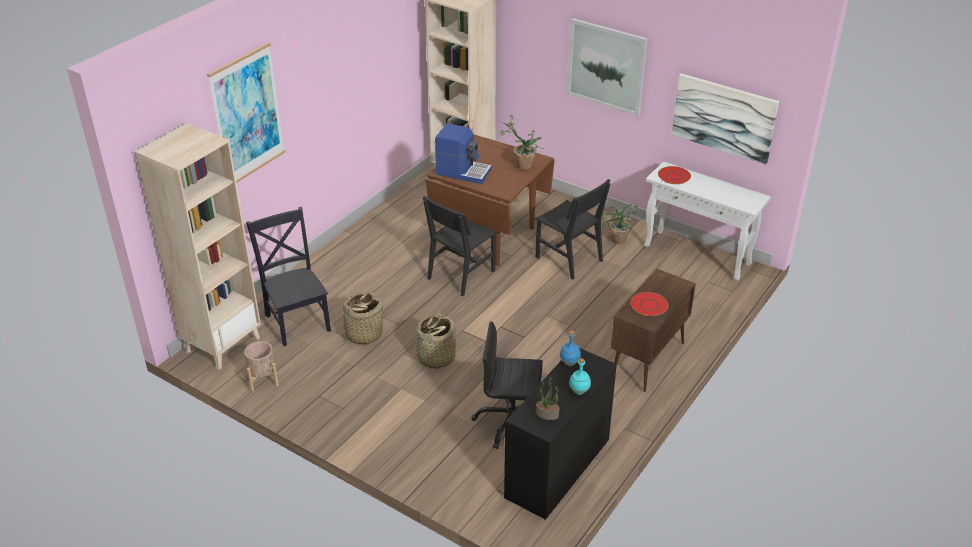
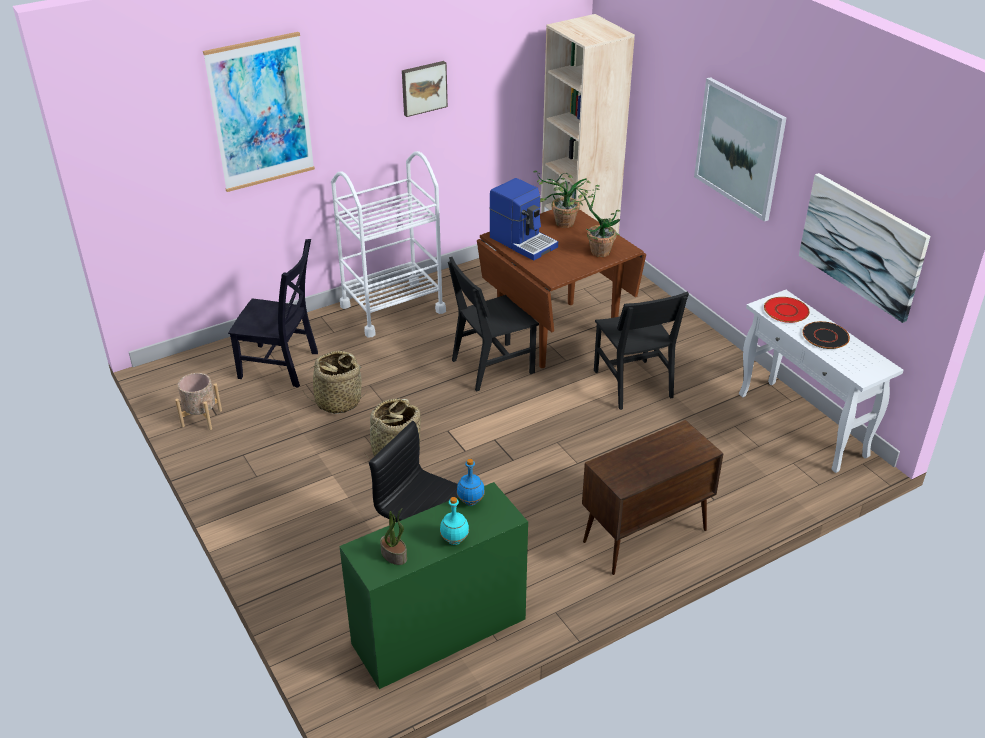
camera: 25 degrees right, 0 degrees up
beige bookcase [135,123,261,370] -> none
black chair [246,207,331,346] -> black chair turned 105 degrees clockwise [228,239,318,388]
black desk [504,348,617,520] -> green desk [339,482,528,689]
potted plant [601,204,638,244] -> potted plant moved to [533,171,594,228]
red plate [630,292,669,316] -> none
none -> white cart [331,151,446,338]
none -> picture [402,61,448,117]
none -> black plate [802,321,850,349]

